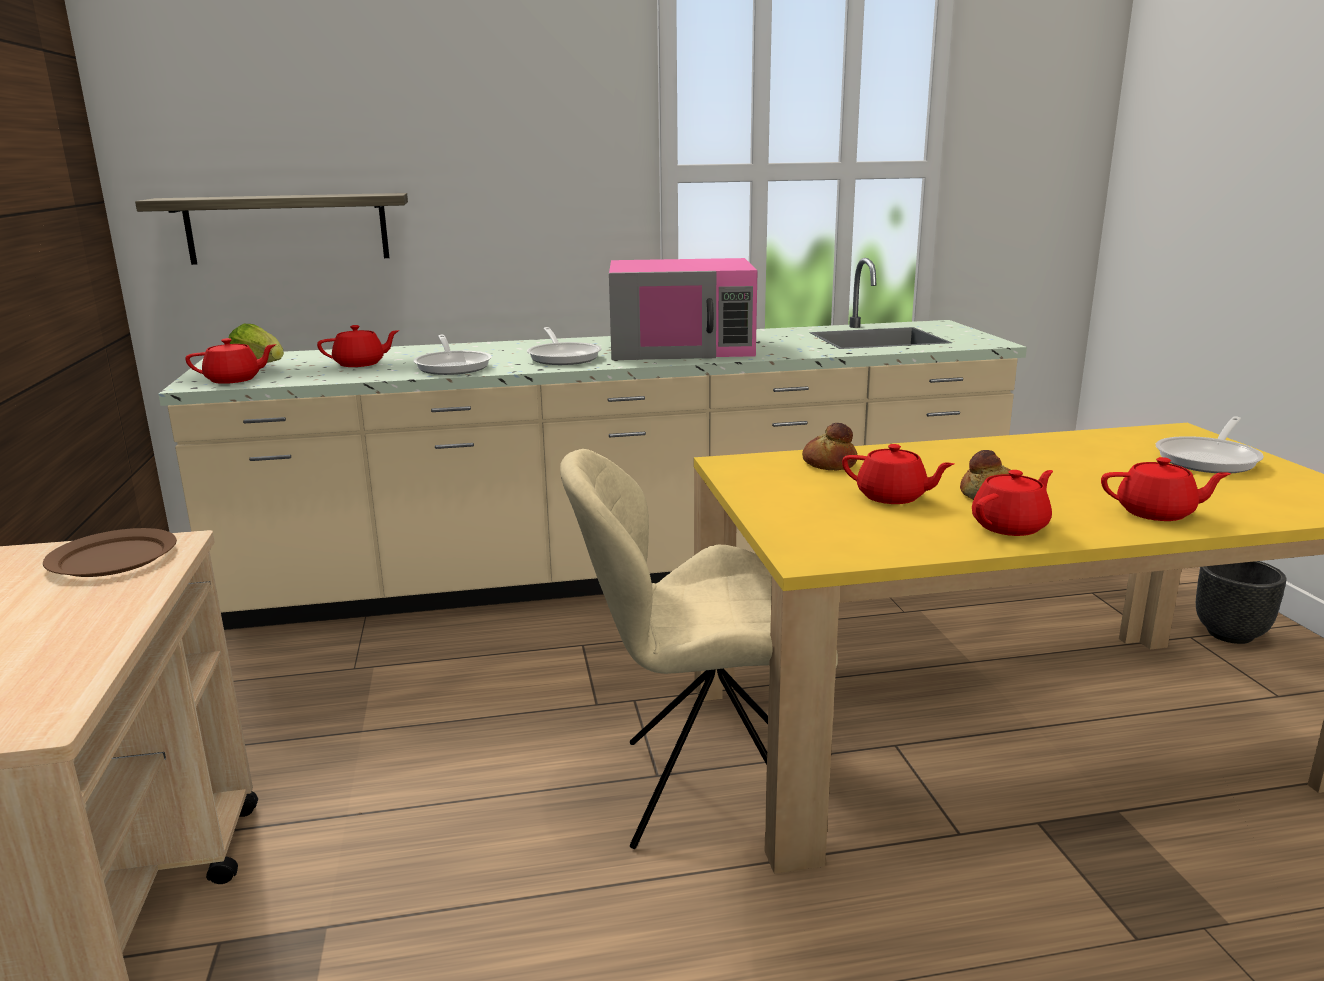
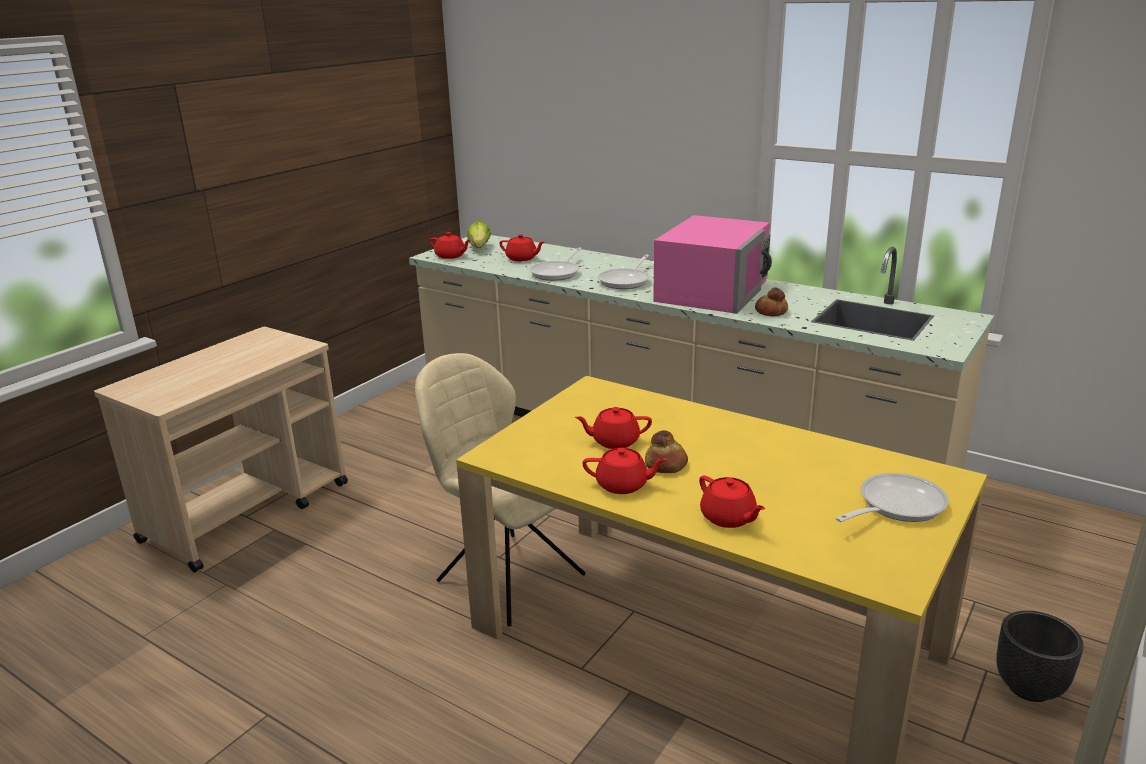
camera: 45 degrees right, 5 degrees up
brown plate [43,528,177,577] -> none
shelf [135,193,408,265] -> none
pink microwave [609,258,757,360] -> pink microwave turned 105 degrees counterclockwise [653,215,772,314]
bread [802,423,857,470] -> bread moved to [755,287,788,316]
red teapot [842,444,955,504] -> red teapot turned 105 degrees clockwise [575,407,652,449]
frying pan [1156,416,1264,473] -> frying pan turned 150 degrees clockwise [836,473,949,522]

